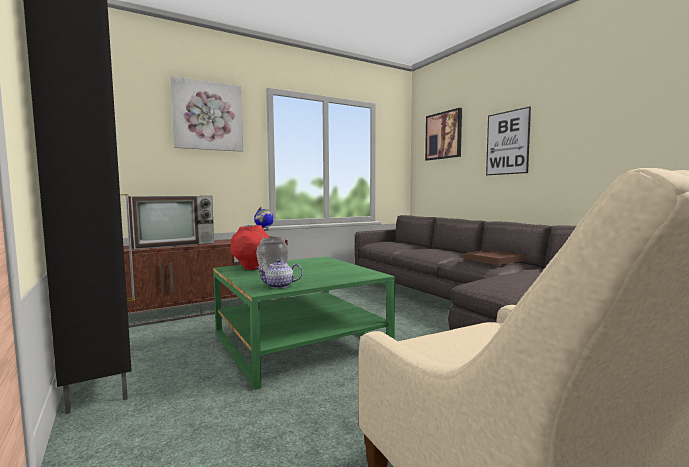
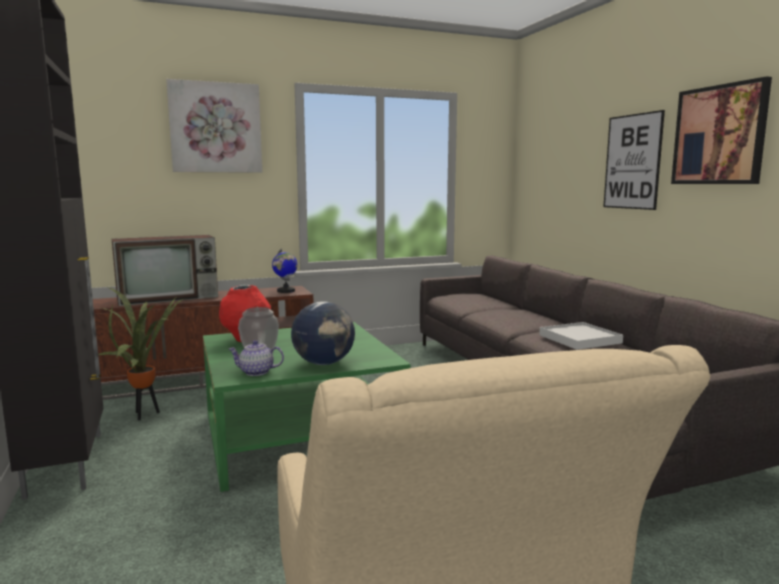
camera: 10 degrees right, 5 degrees up
picture [425,108,462,161] -> picture moved to [671,76,772,184]
brown tray [464,250,524,265] -> white tray [539,322,623,350]
none -> potted plant [98,287,183,420]
none -> globe [291,301,355,365]

